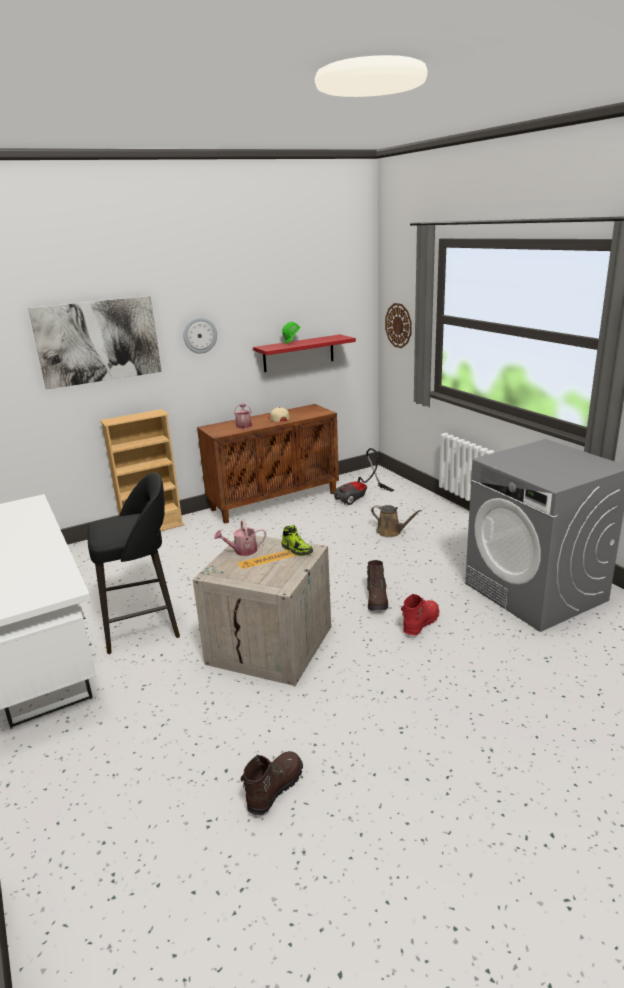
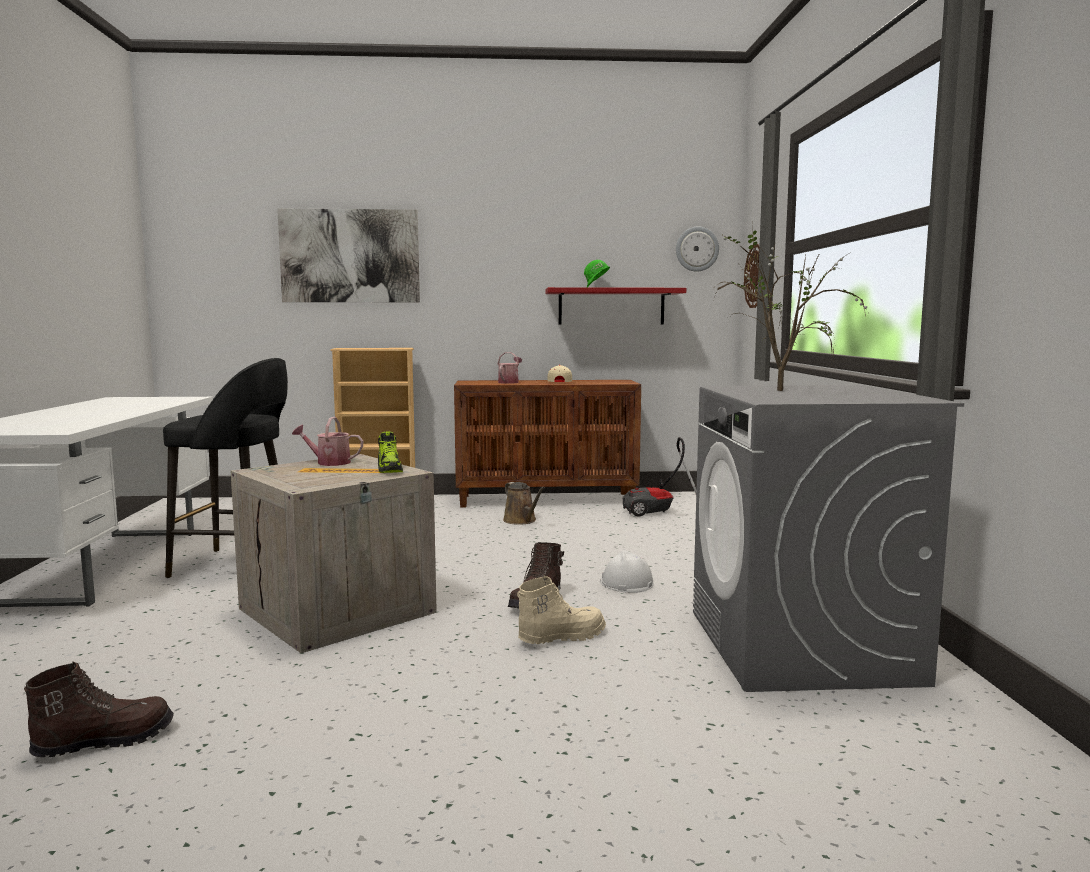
camera: 25 degrees right, 15 degrees down
wall clock [183,317,217,354] -> wall clock moved to [676,226,719,272]
brown watering can [371,505,422,537] -> brown watering can moved to [503,482,545,525]
red boot [401,594,440,636] -> beige boot [517,576,606,644]
none -> white hard hat [600,550,654,593]
none -> potted plant [713,223,867,391]

